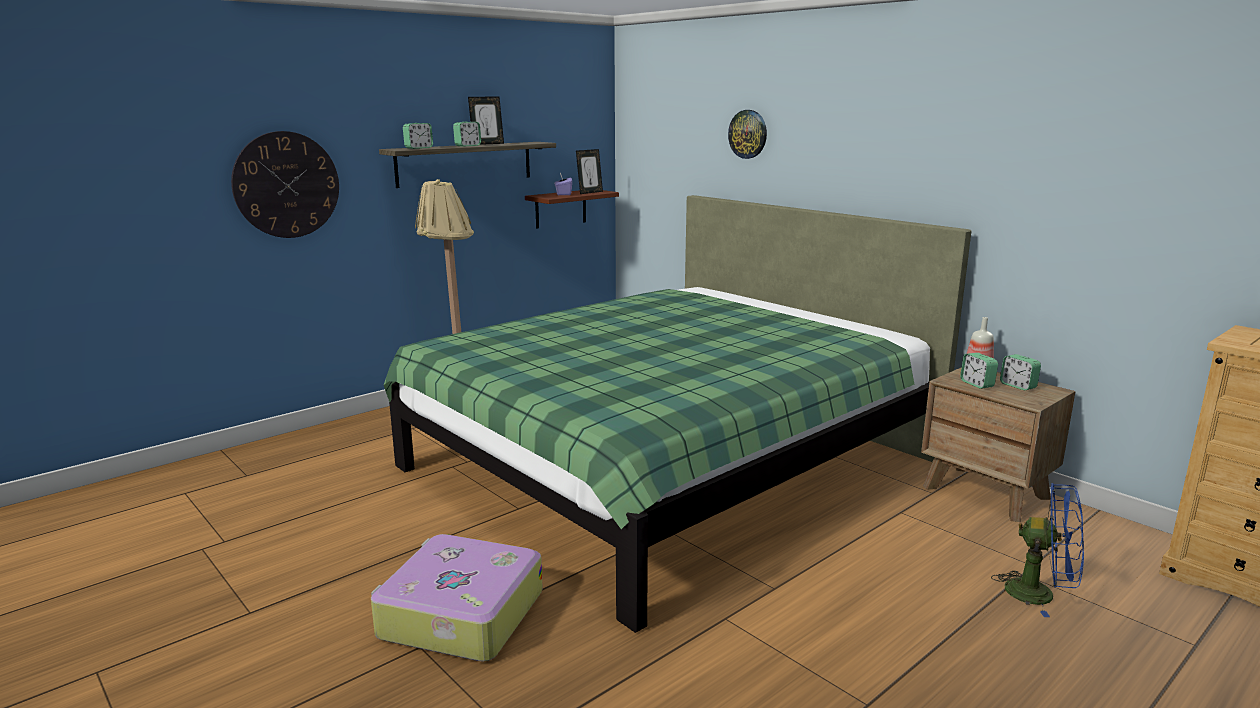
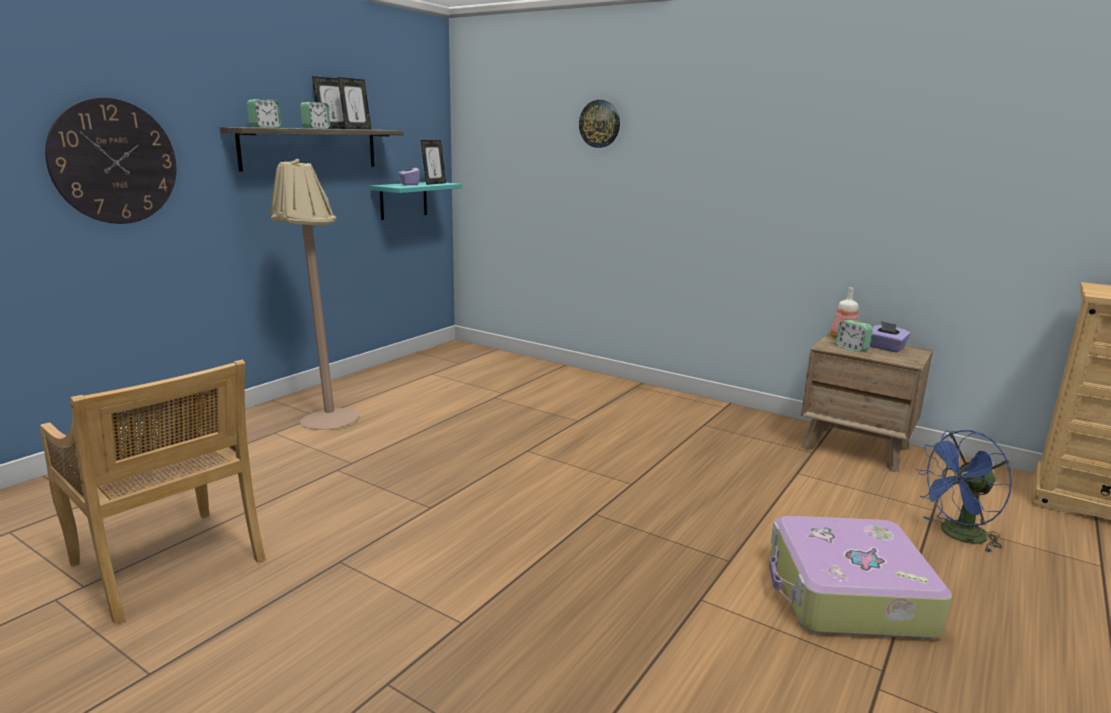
camera: 15 degrees left, 0 degrees up
suitcase [371,534,543,661] -> suitcase moved to [769,516,952,639]
green bed [384,195,971,633] -> none
brown shelf [525,190,619,229] -> turquoise shelf [370,182,462,220]
blue fan [991,483,1084,617] -> blue fan turned 150 degrees clockwise [916,430,1012,554]
alarm clock [1000,354,1041,390] -> purple tissue box [870,321,911,352]
none -> beige chair [40,360,266,625]
none -> picture frame [338,77,372,130]

